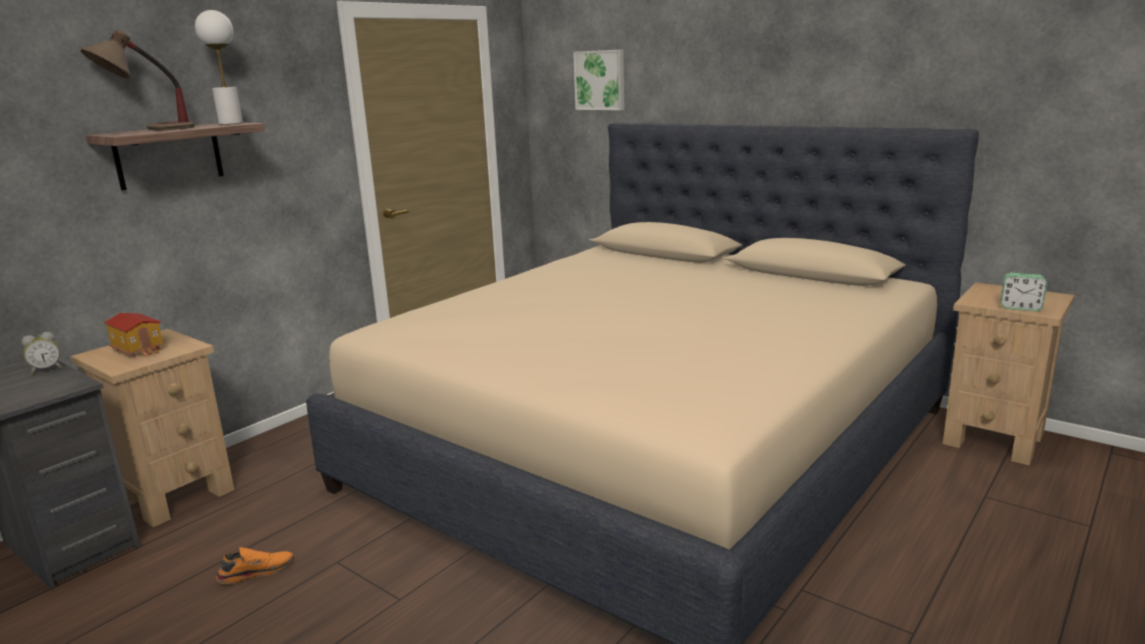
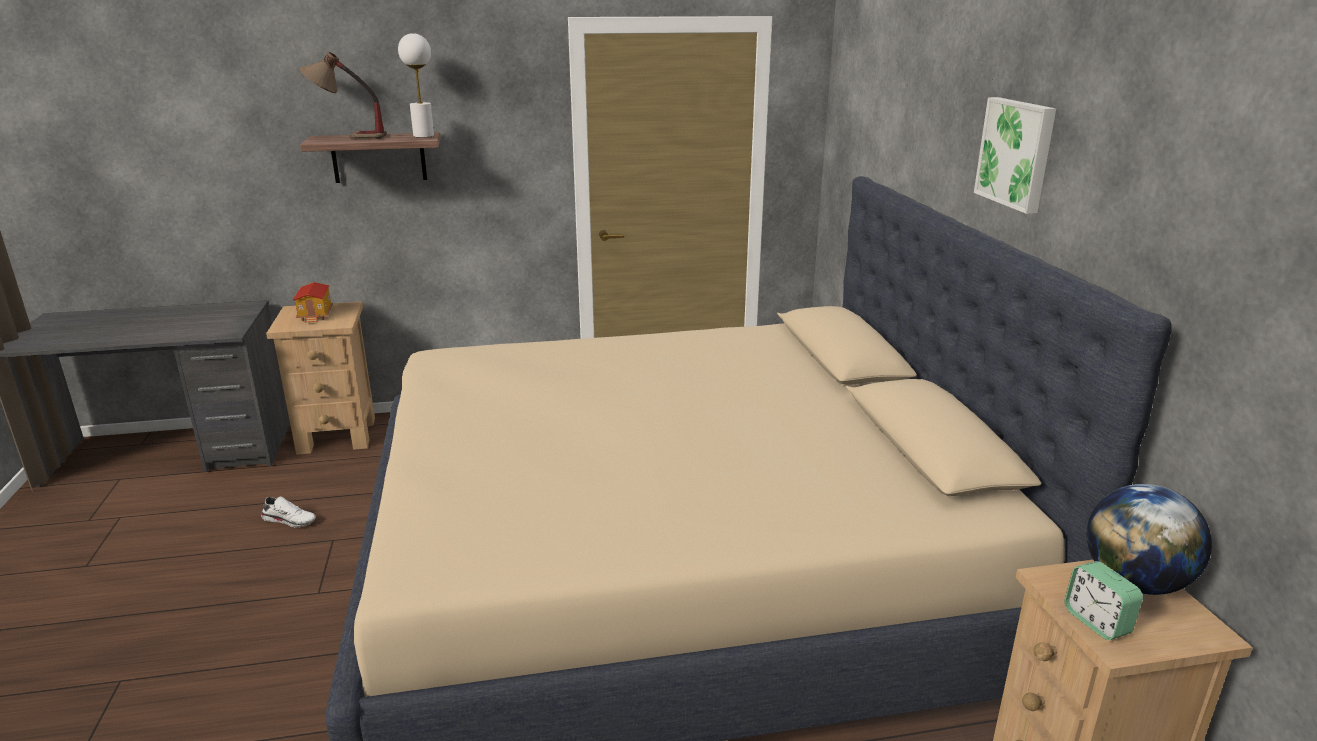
camera: 40 degrees right, 5 degrees up
alarm clock [22,332,62,374] -> none
orange shoe [216,547,293,584] -> white shoe [261,496,316,528]
picture [573,49,624,110] -> picture moved to [974,97,1056,214]
none -> globe [1087,484,1212,595]

